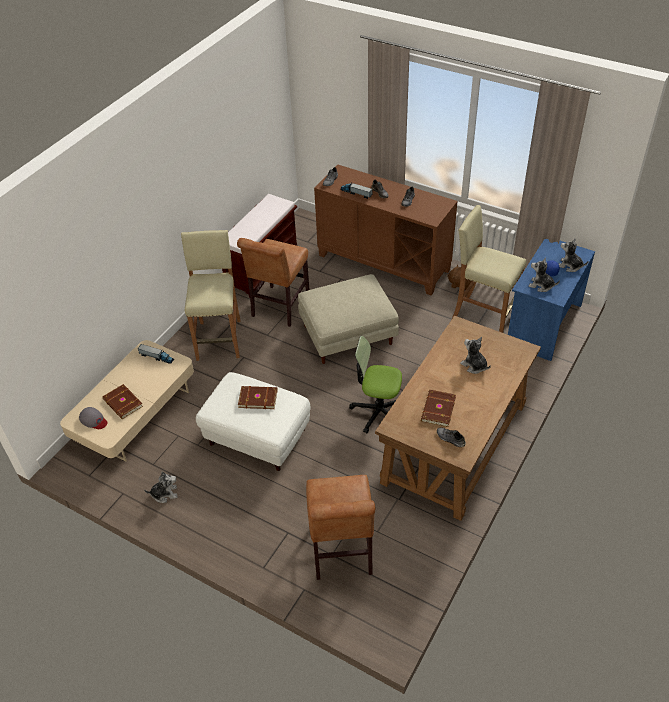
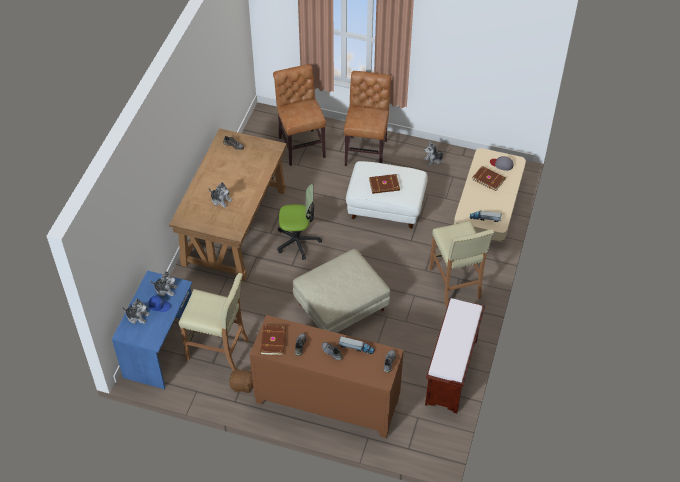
camera: 165 degrees right, 5 degrees up
brown chair [237,238,310,327] -> brown chair moved to [344,71,391,166]
brown book [421,390,456,427] -> brown book moved to [260,325,286,356]

